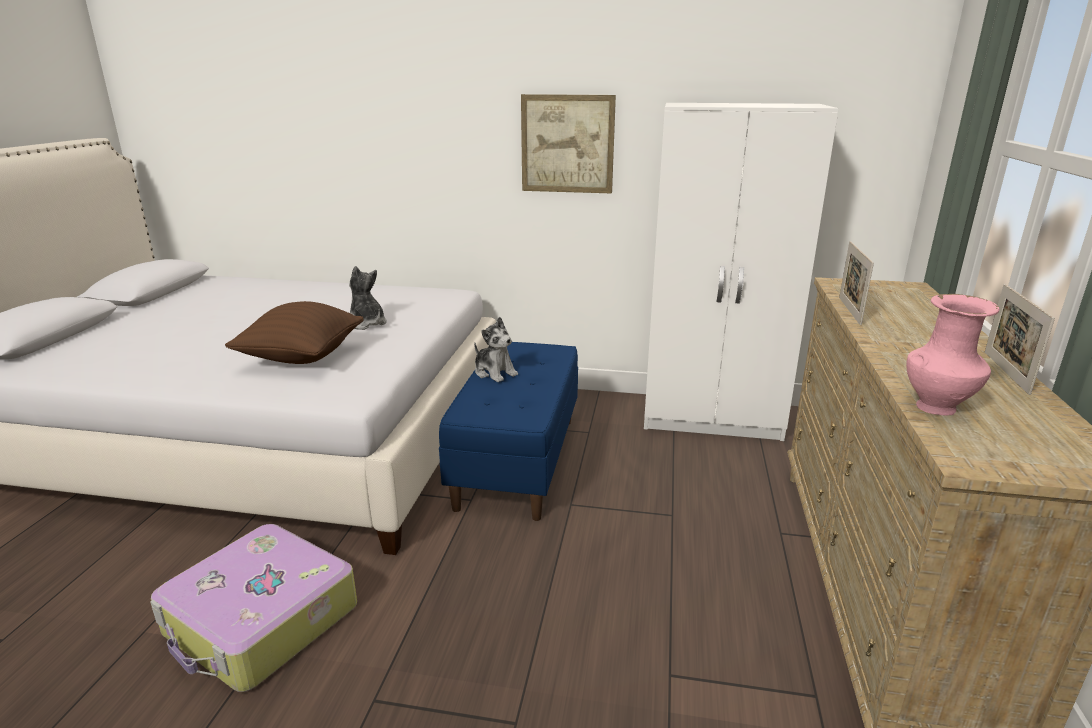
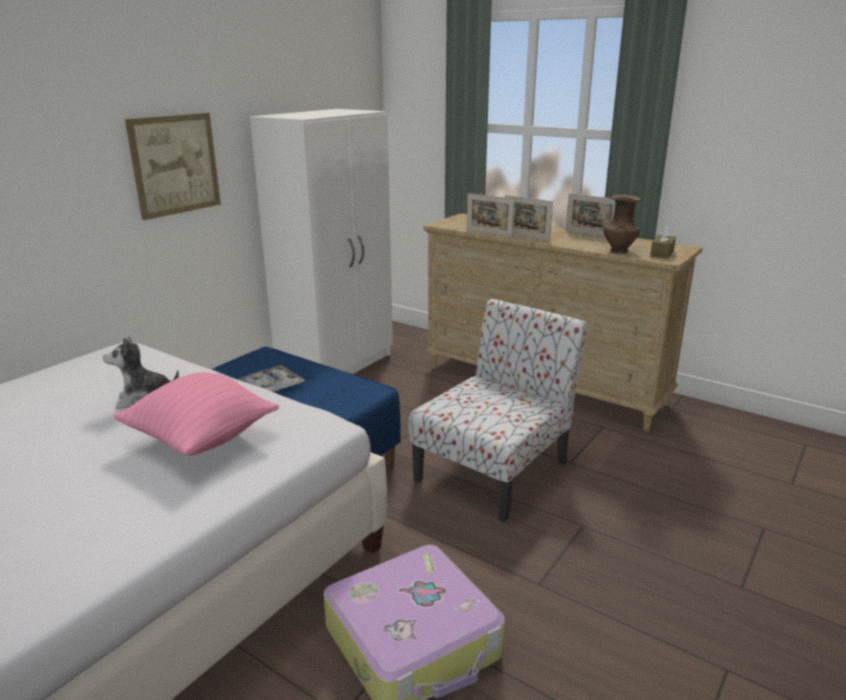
camera: 65 degrees left, 0 degrees up
brown pillow [225,301,364,364] -> pink pillow [114,372,279,455]
plush toy [474,317,518,382] -> tray [237,365,305,392]
pink vase [906,294,1000,416] -> brown vase [604,195,641,254]
none -> chair [408,299,588,522]
none -> picture frame [505,195,553,240]
none -> brown tissue box [650,225,676,259]

